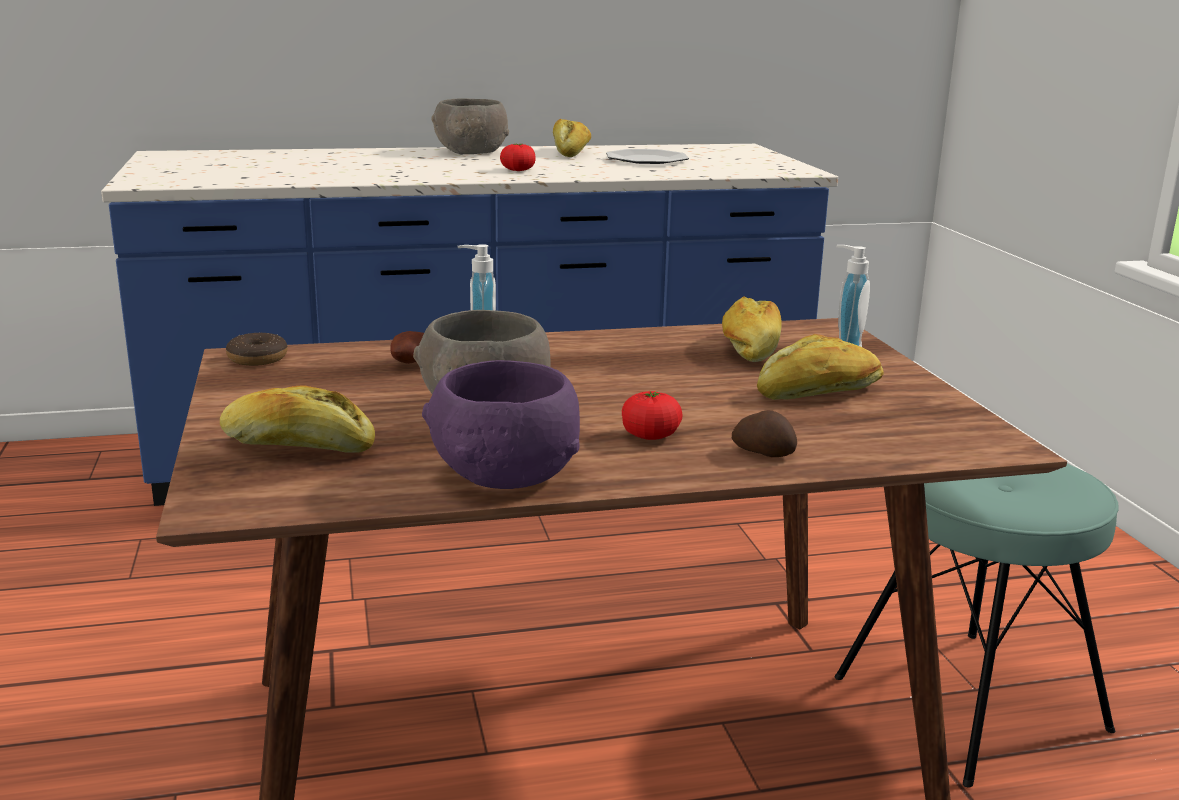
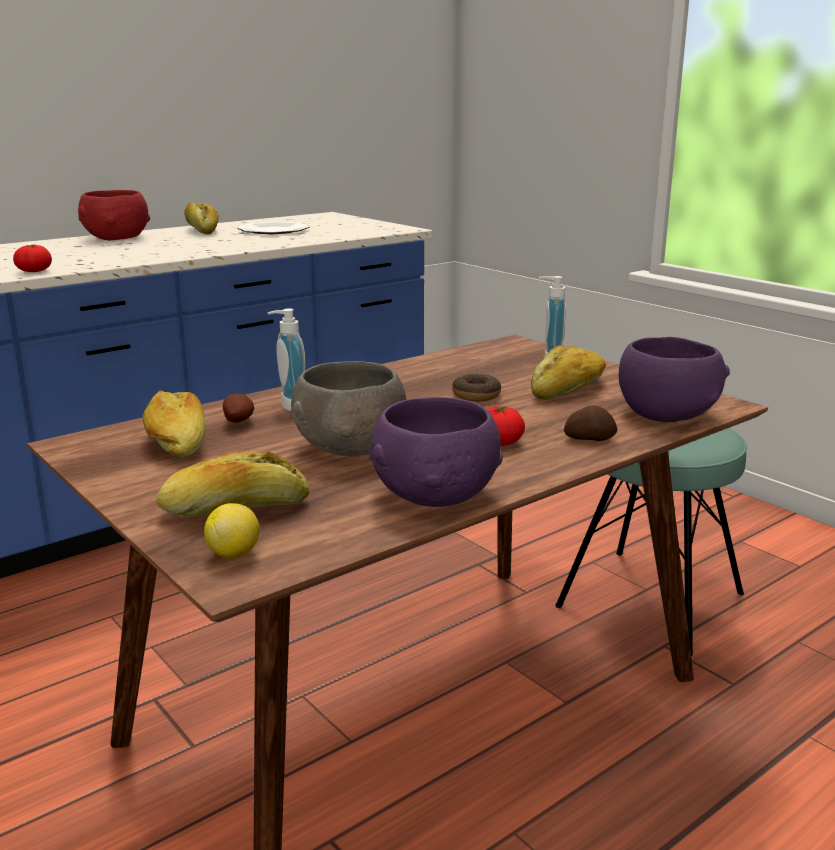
camera: 25 degrees left, 0 degrees up
donut [226,332,288,366] -> donut moved to [452,374,501,401]
grey bowl [431,98,509,154] -> red bowl [78,190,150,240]
tomato [500,143,536,171] -> tomato moved to [13,245,52,272]
bread [722,296,782,362] -> bread moved to [143,390,205,457]
none -> lemon [204,503,260,558]
none -> purple bowl [619,337,730,422]

